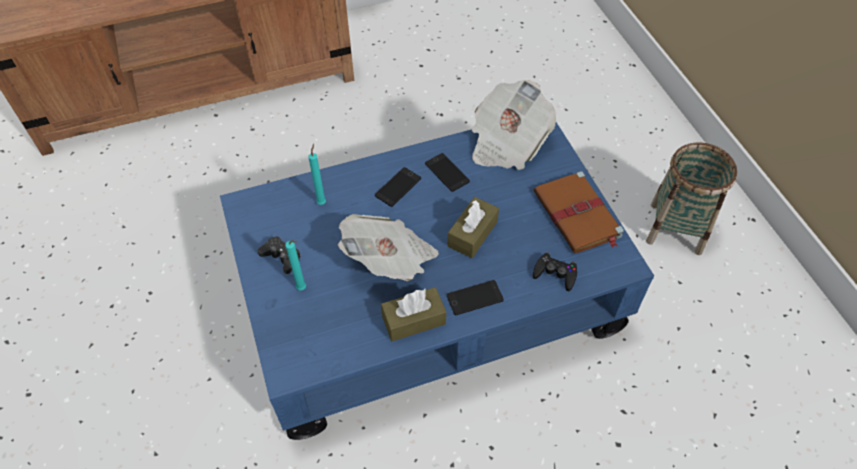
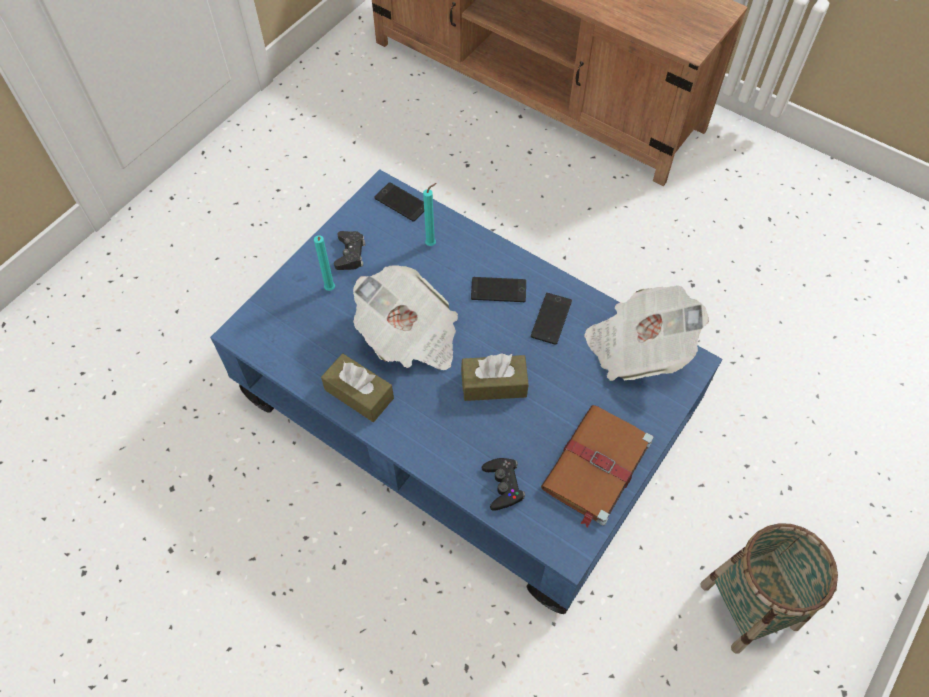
camera: 55 degrees right, 5 degrees up
phone [447,280,504,316] -> phone moved to [374,182,424,222]

